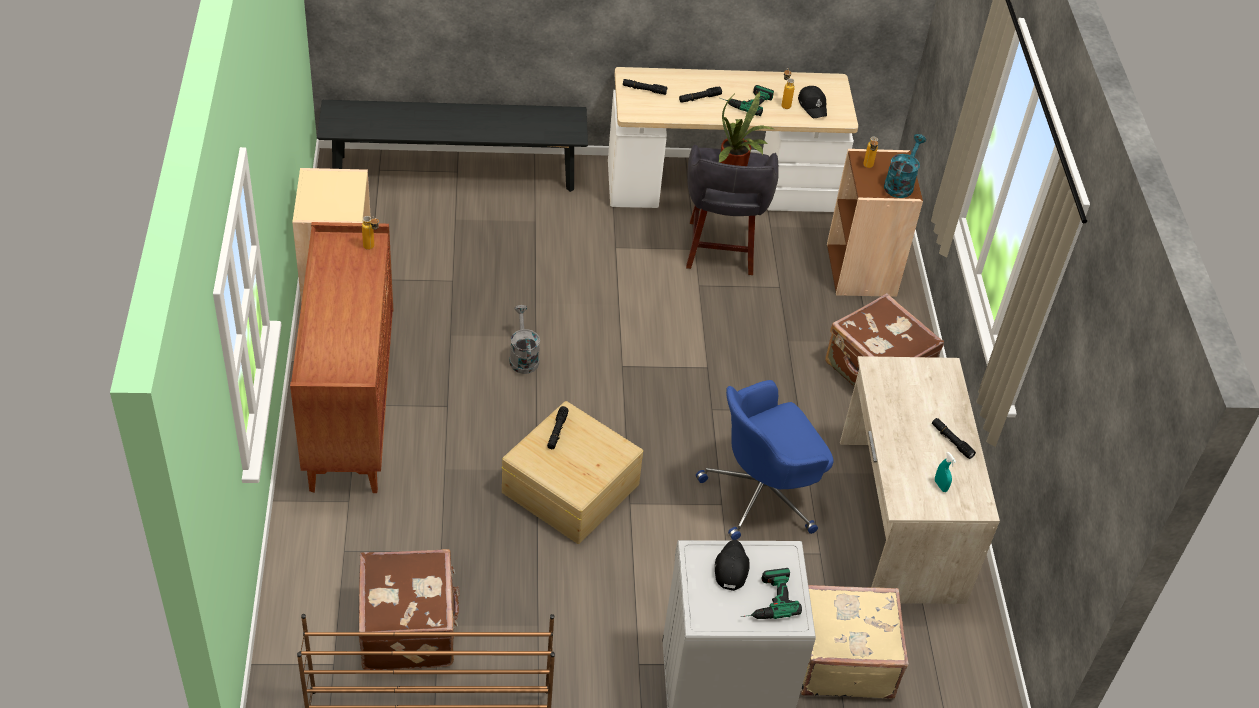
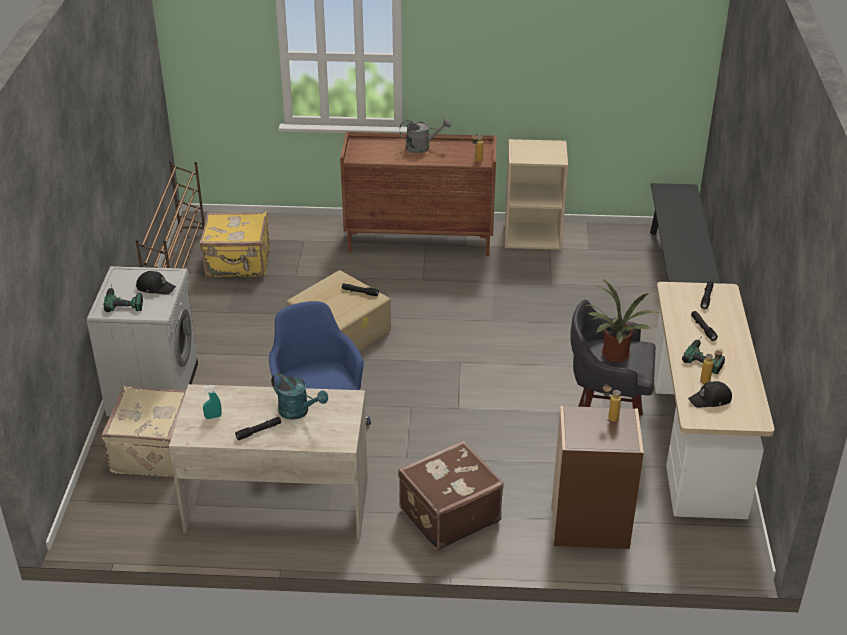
camera: 100 degrees right, 10 degrees down
brown suitcase [359,549,460,670] -> yellow suitcase [200,212,270,277]
grey watering can [509,305,540,374] -> grey watering can moved to [400,118,451,153]
turquoise watering can [884,134,926,198] -> turquoise watering can moved to [271,373,328,420]

